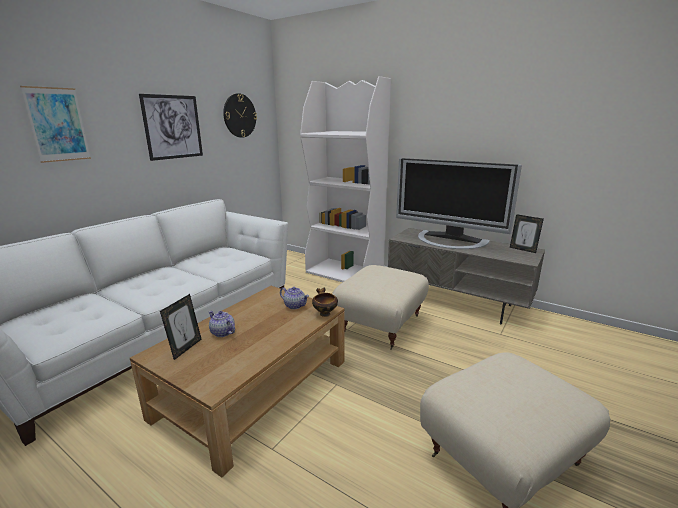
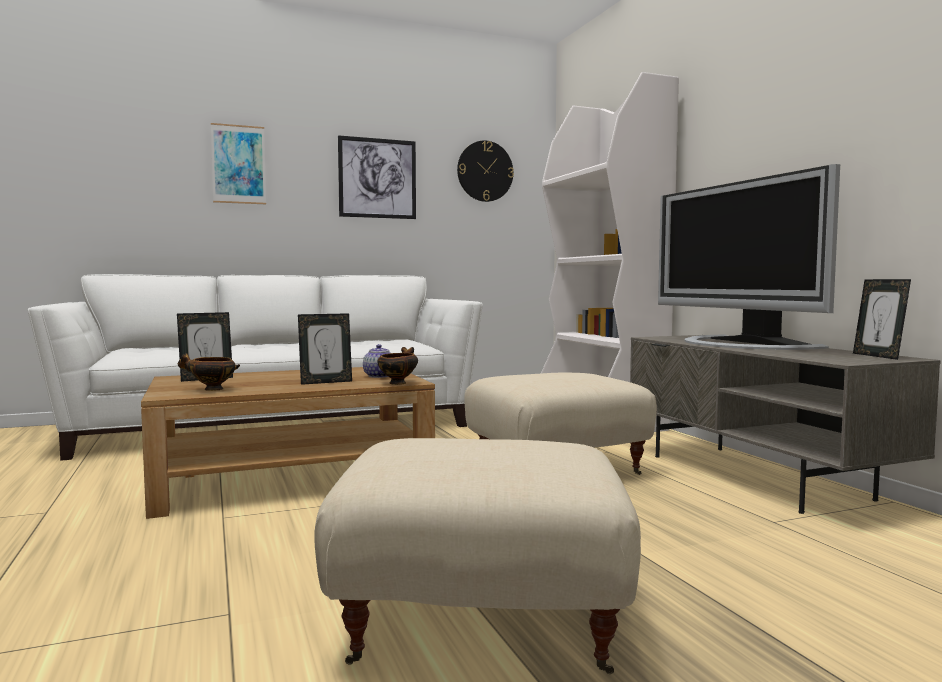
camera: 35 degrees right, 15 degrees down
teapot [209,311,235,337] -> none
none -> bowl [177,353,240,391]
none -> picture frame [298,313,352,385]

